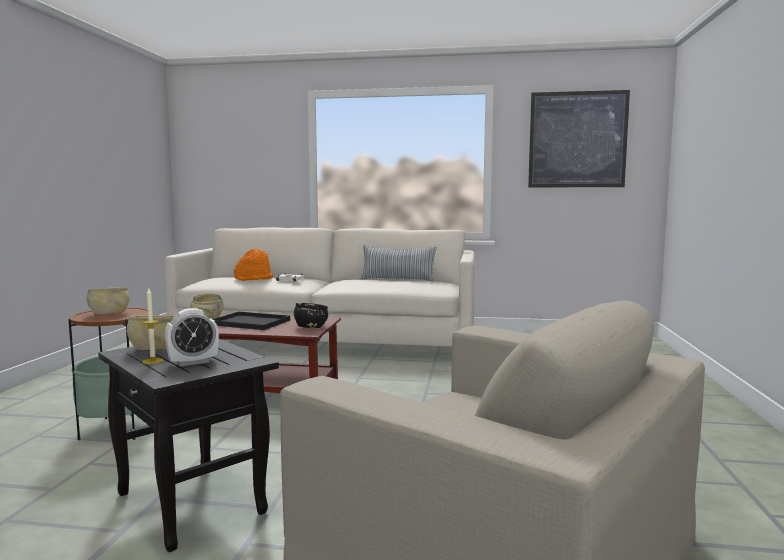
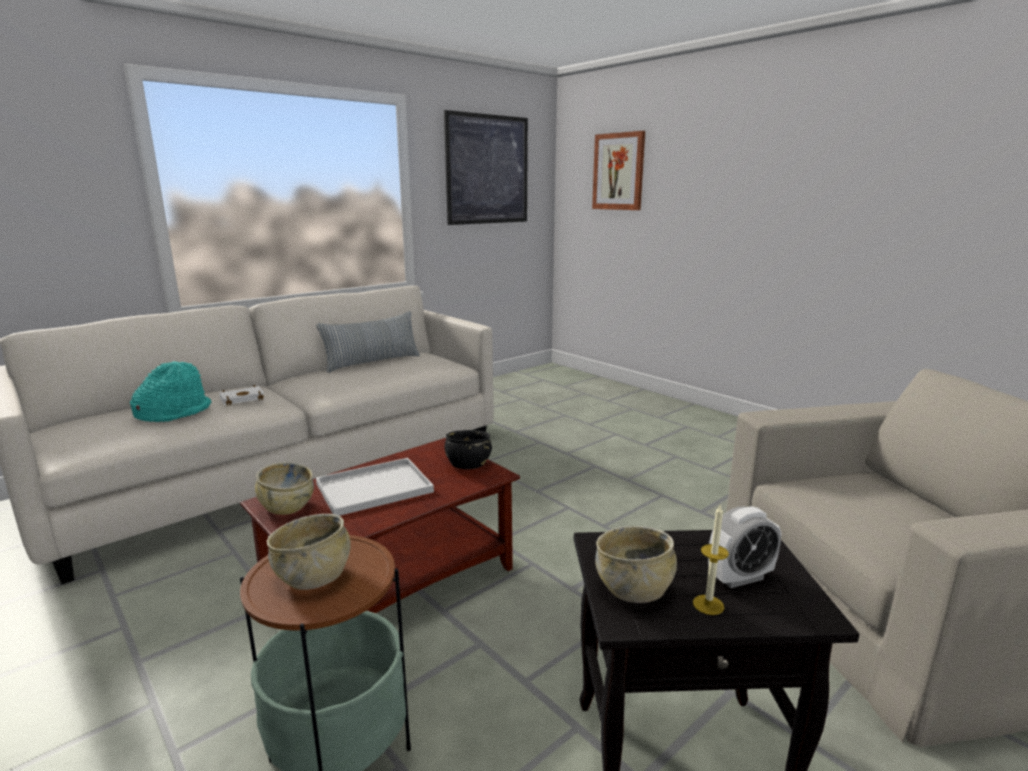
camera: 50 degrees left, 10 degrees up
alarm clock [165,308,219,366] -> alarm clock turned 60 degrees clockwise [708,506,781,588]
black tray [213,311,290,330] -> white tray [316,458,434,516]
orange hat [234,249,273,281] -> turquoise hat [130,361,211,422]
none -> picture [592,131,645,210]

